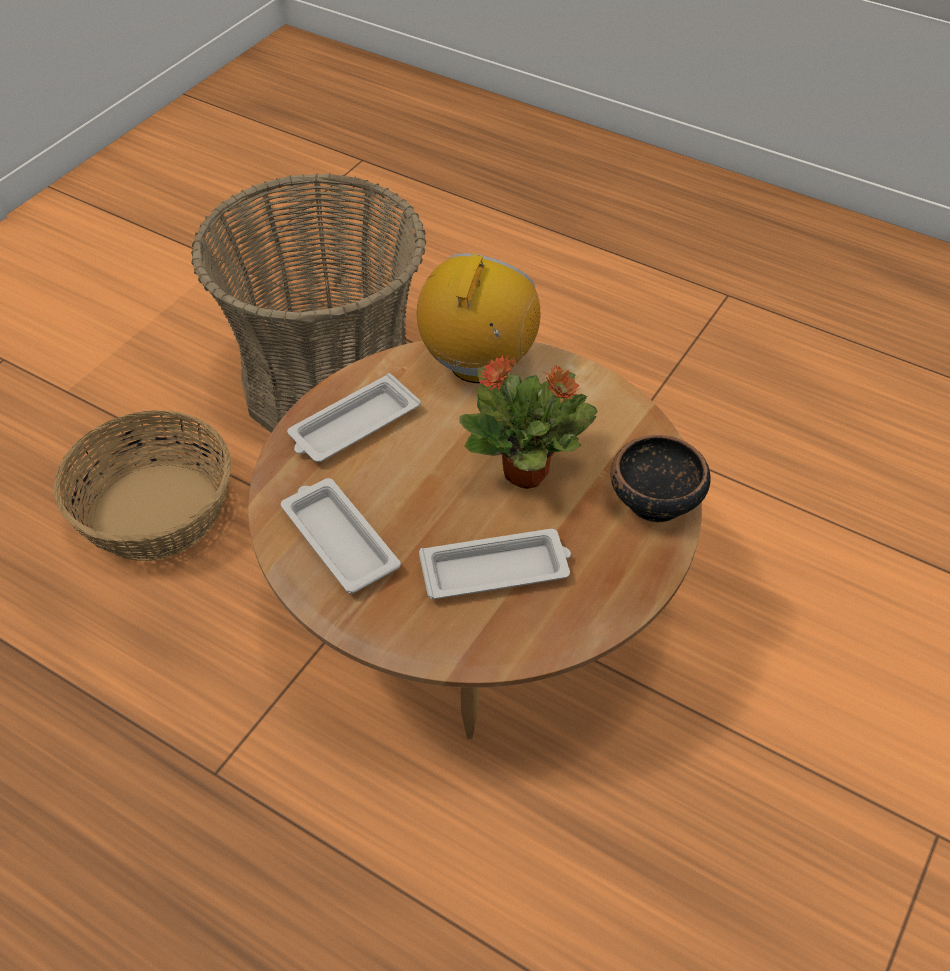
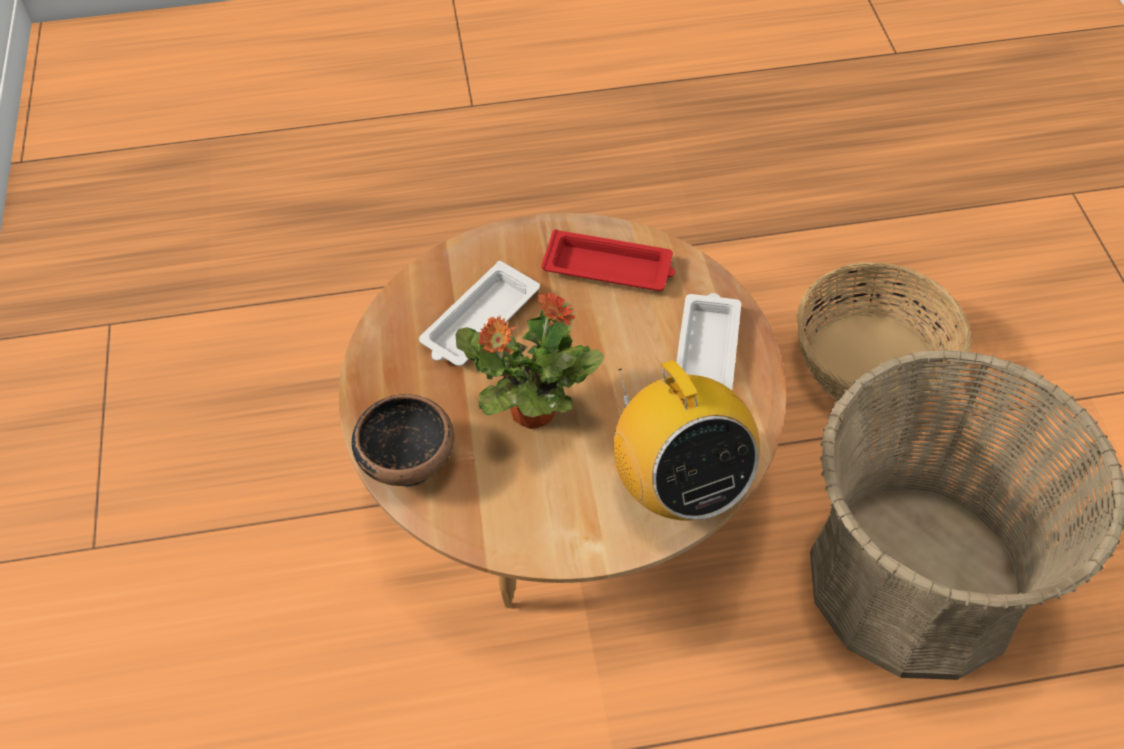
camera: 140 degrees right, 5 degrees up
white tray [281,478,401,594] -> red tray [541,229,675,291]

